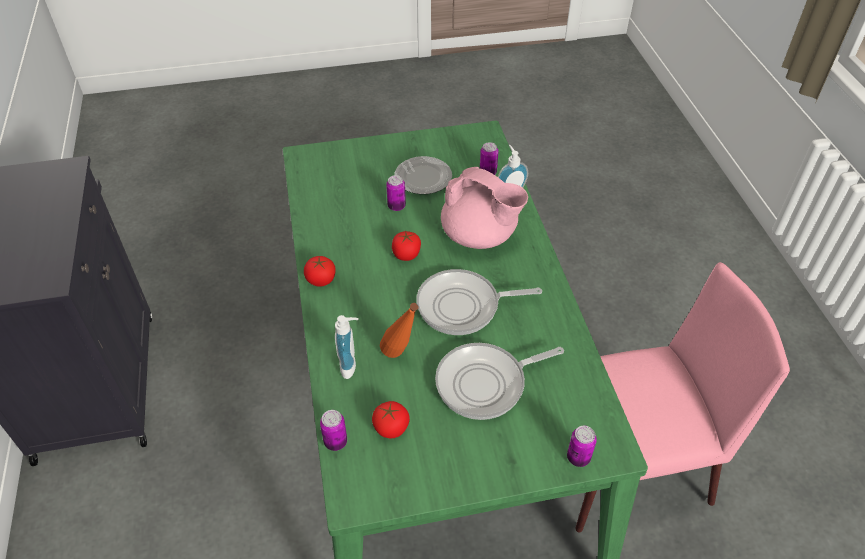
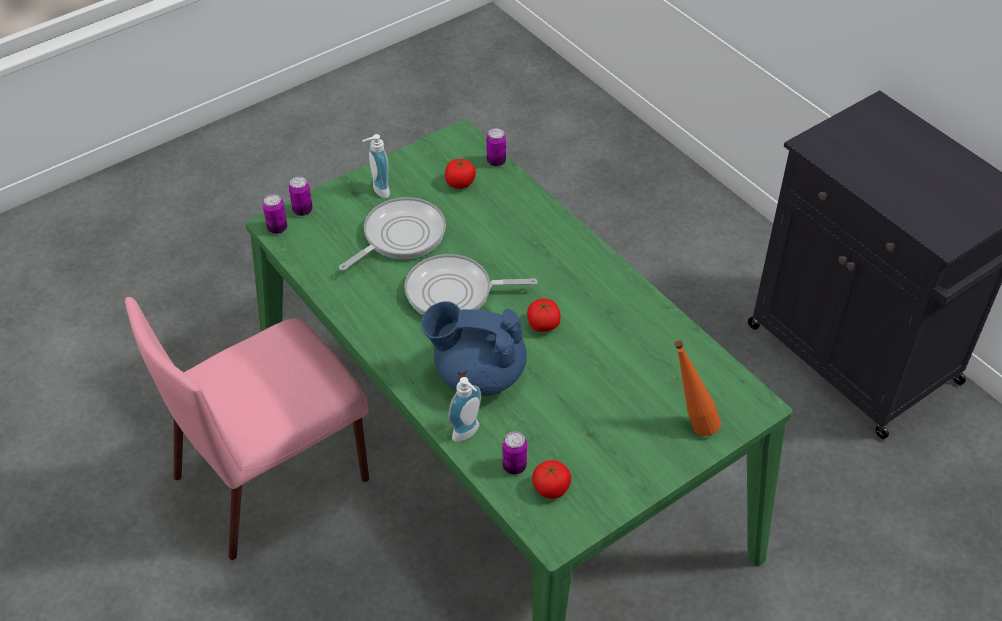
camera: 155 degrees right, 0 degrees up
tomato [304,256,335,287] -> tomato moved to [532,460,571,499]
soap dispenser [335,315,358,379] -> soap dispenser moved to [362,134,390,198]
orange bottle [380,303,419,358] -> orange bottle moved to [674,340,721,436]
can [386,175,406,211] -> can moved to [263,194,287,234]
plate [395,156,452,194] -> none
frying pan [416,269,542,335] -> frying pan turned 150 degrees counterclockwise [404,254,537,315]
pink teapot [441,167,528,249] -> blue teapot [422,301,527,396]

